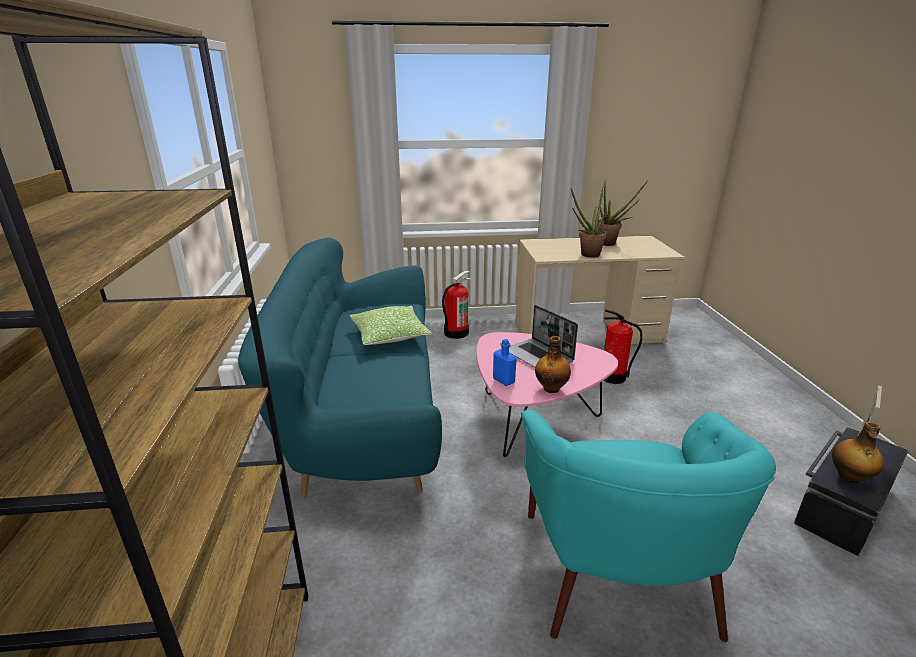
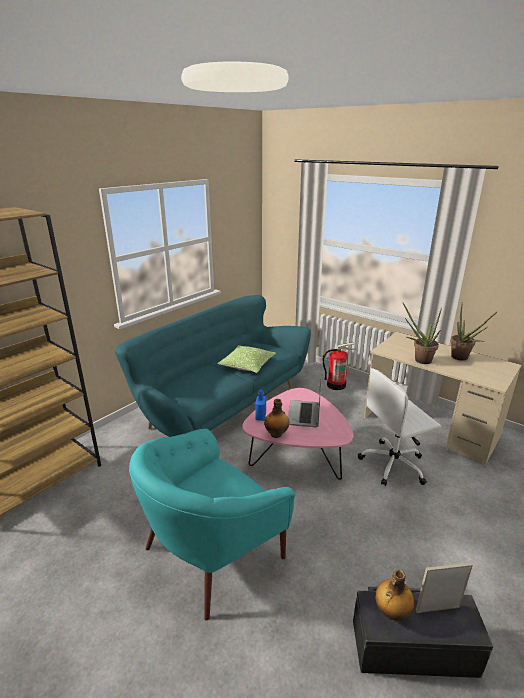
camera: 45 degrees right, 0 degrees up
fire extinguisher [604,310,642,384] -> white office chair [358,368,441,486]

